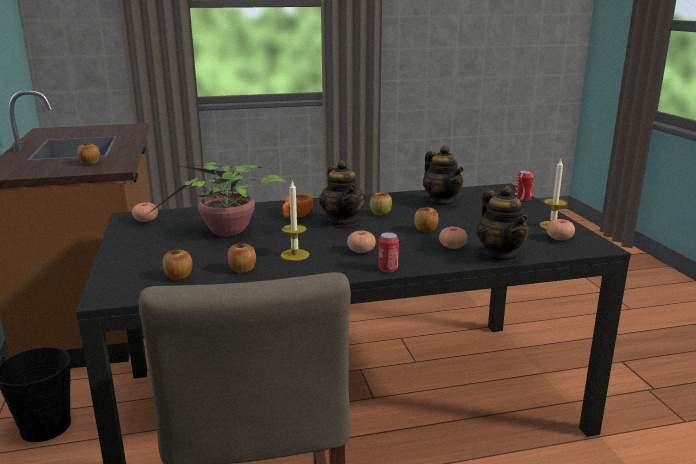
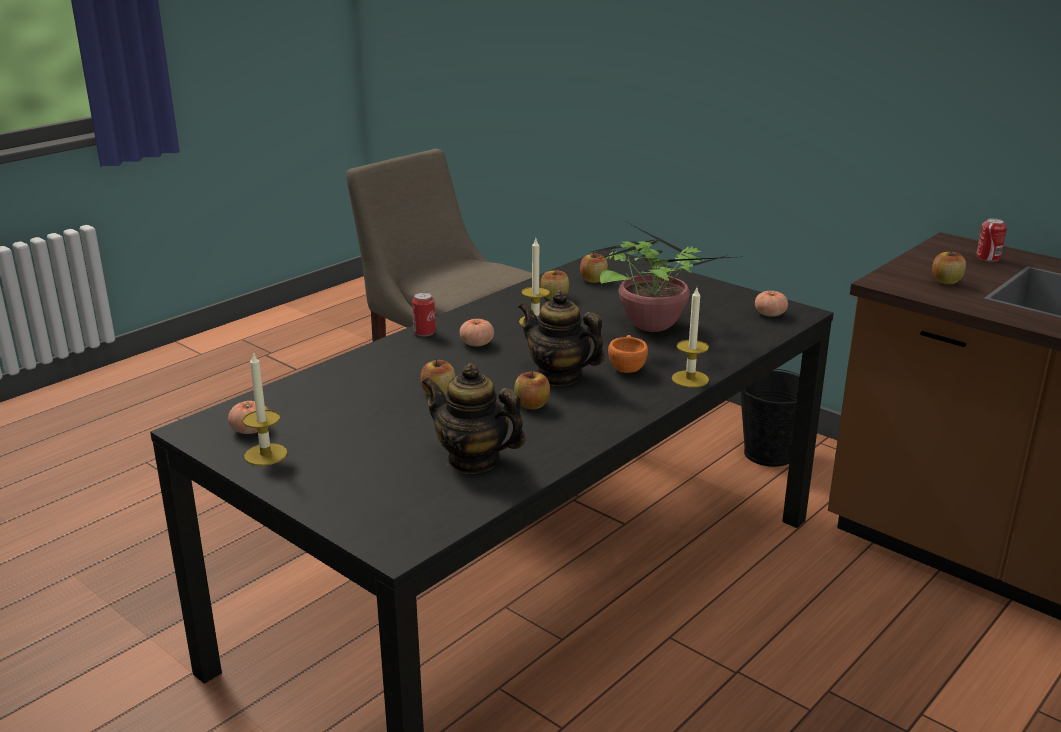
camera: 145 degrees right, 5 degrees up
tomato [439,227,468,249] -> none
teapot [476,185,529,261] -> none
can [515,170,534,201] -> can moved to [976,218,1007,262]
none -> candle [672,288,709,388]

